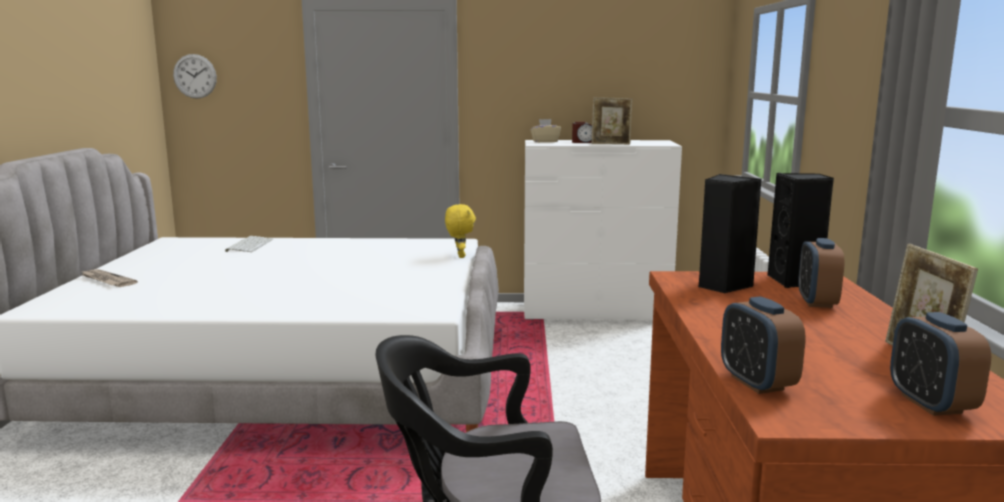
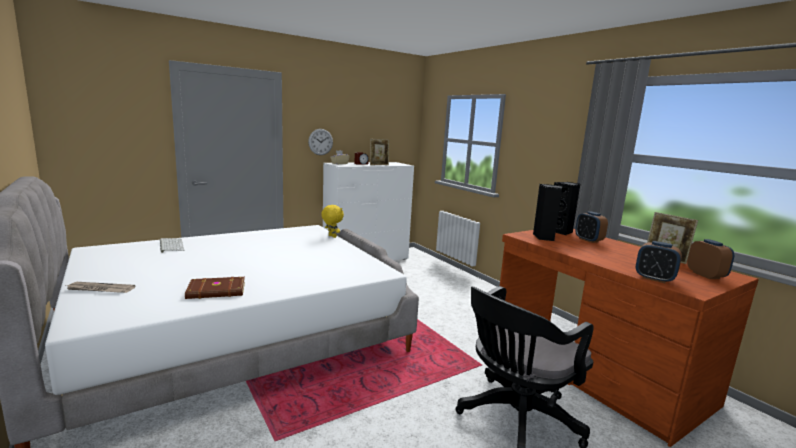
camera: 35 degrees left, 0 degrees up
wall clock [173,54,217,99] -> wall clock moved to [308,129,333,155]
alarm clock [890,312,991,416] -> alarm clock turned 150 degrees counterclockwise [687,239,734,279]
none -> brown book [185,277,245,299]

